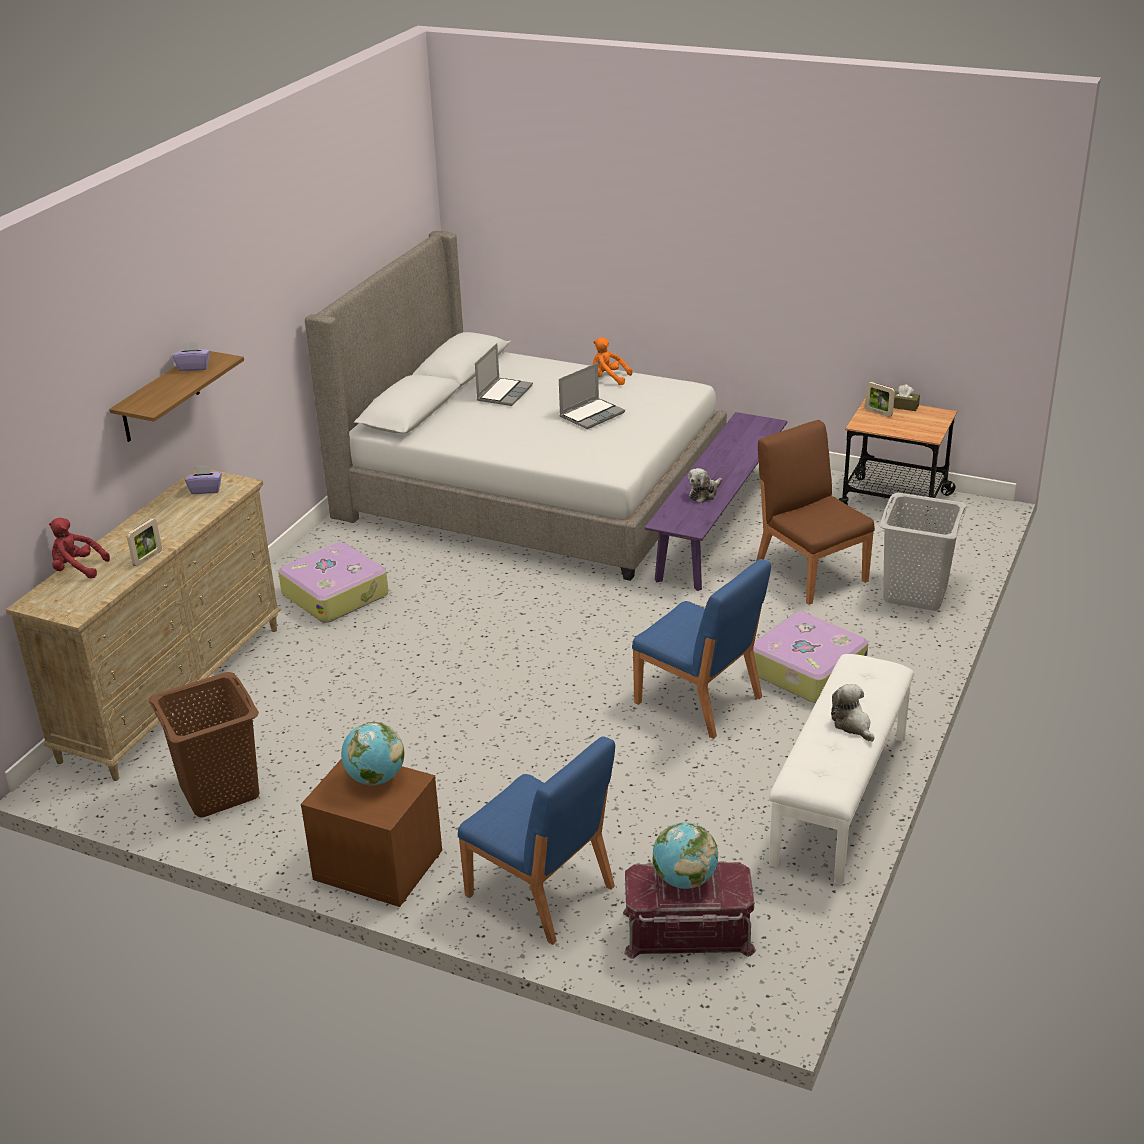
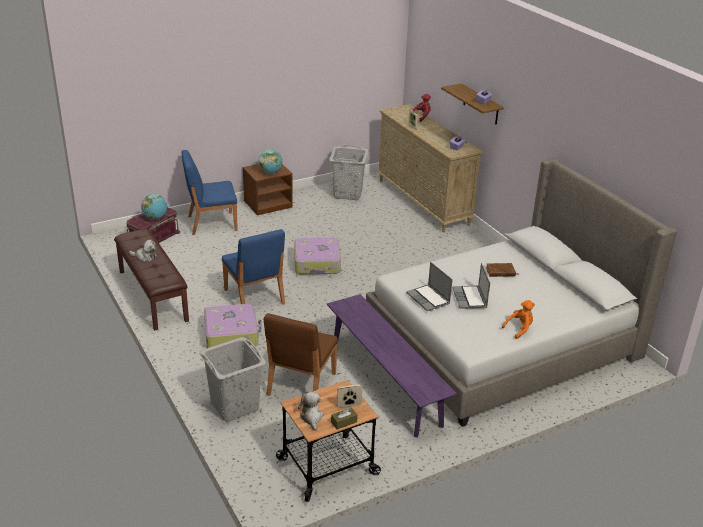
camera: 125 degrees right, 0 degrees up
brown laundry basket [149,672,259,817] -> grey laundry basket [329,145,369,200]
suitcase [278,542,389,623] -> suitcase moved to [294,238,341,274]
laptop [475,343,533,406] -> laptop moved to [406,262,453,311]
blue chair [632,559,771,739] -> blue chair turned 105 degrees counterclockwise [222,229,285,305]
plush toy [688,468,722,503] -> plush toy moved to [298,392,323,431]
brown chair [756,420,875,605] -> brown chair turned 105 degrees clockwise [264,313,338,396]
white bench [769,654,914,885] -> brown bench [114,229,189,331]
none -> brown book [486,263,517,277]

